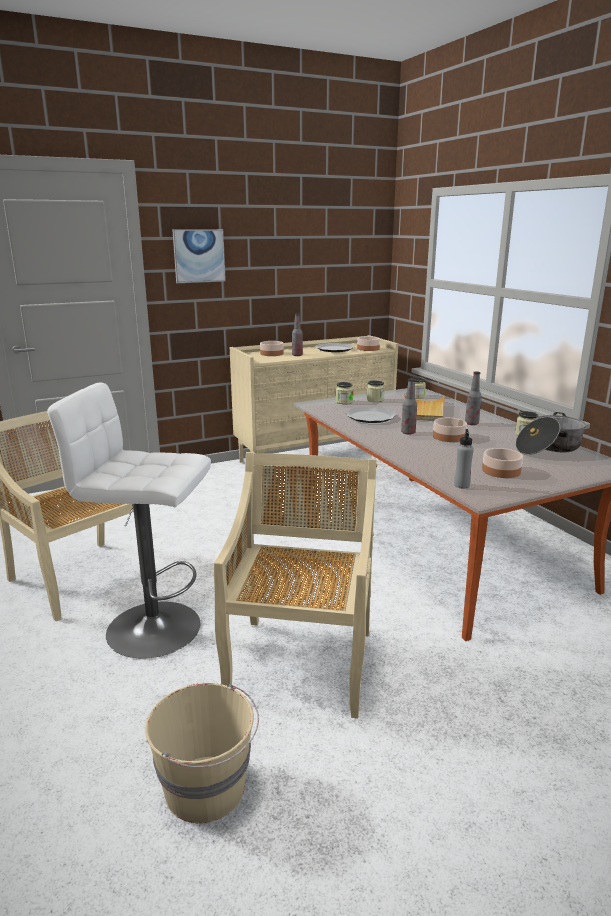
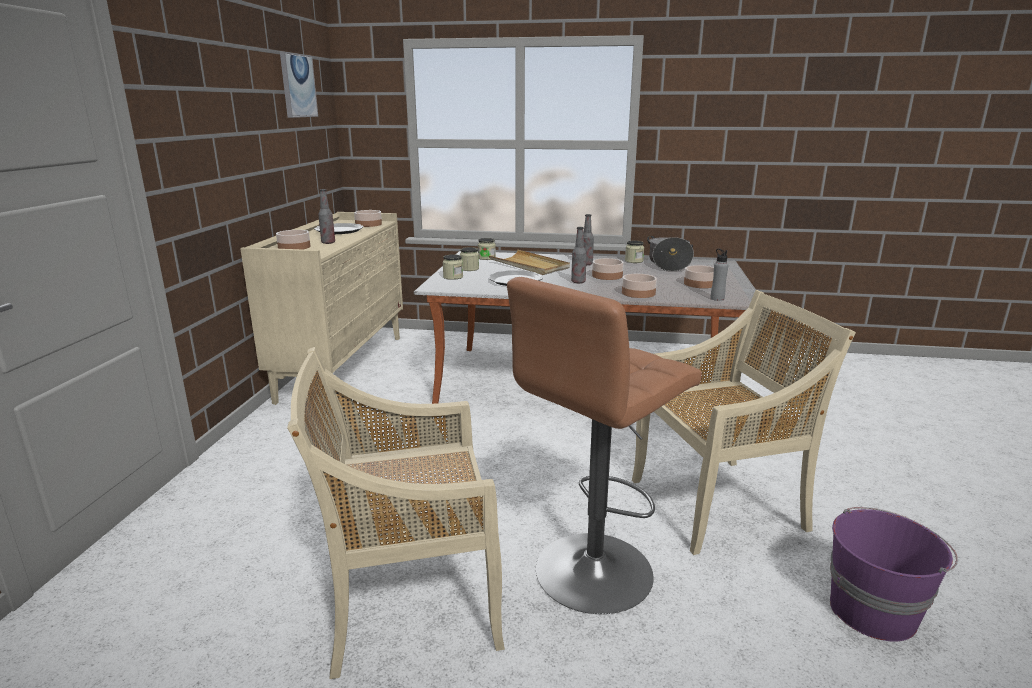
camera: 55 degrees left, 0 degrees up
white stool [47,382,211,658] -> brown stool [507,277,702,614]
beige bucket [145,683,259,823] -> purple bucket [830,507,958,641]
picture [172,229,226,283] -> picture moved to [280,52,318,118]
beige chair [214,452,377,719] -> beige chair turned 120 degrees clockwise [632,290,856,555]
none -> bowl [622,274,657,298]

